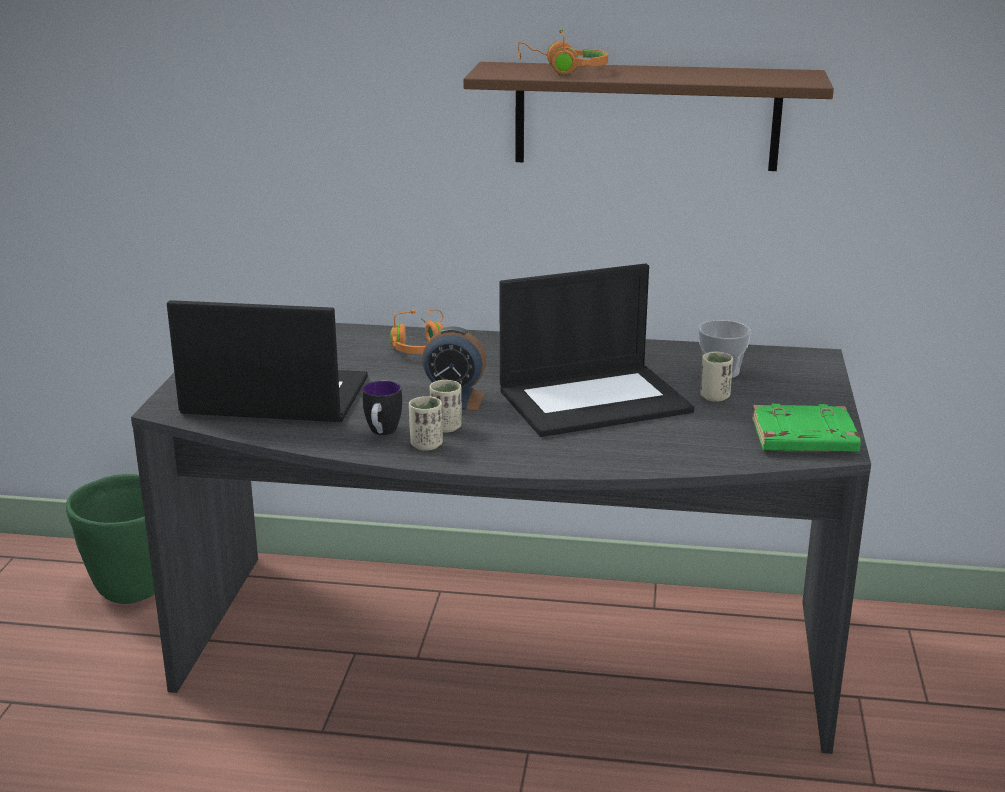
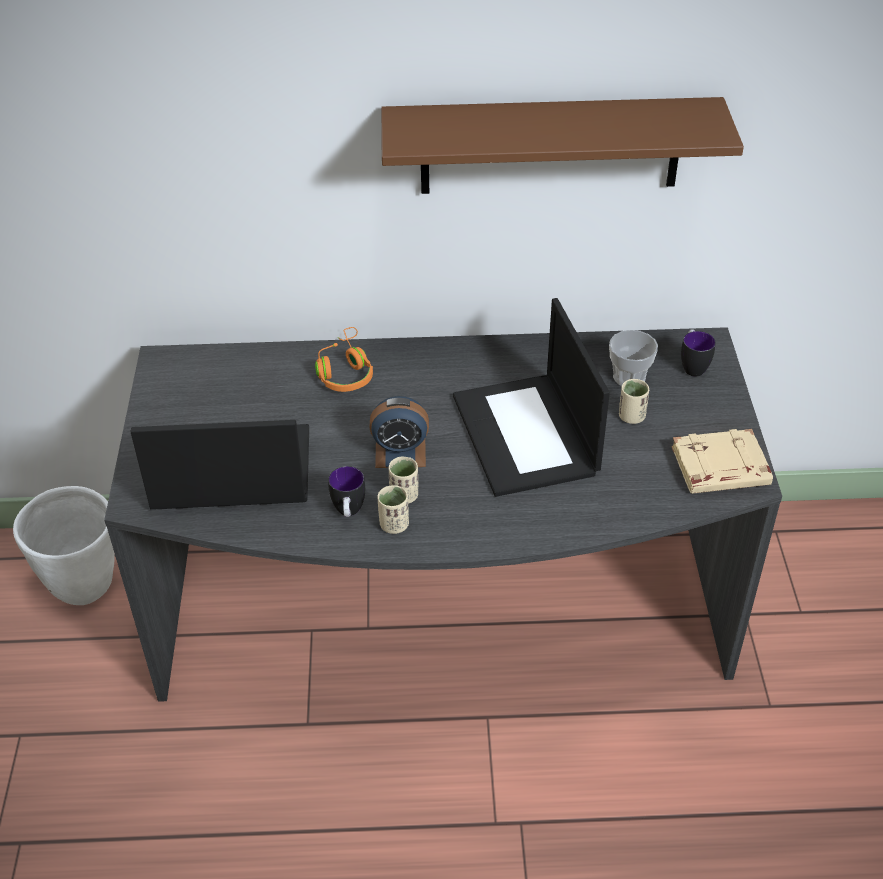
camera: 10 degrees left, 20 degrees up
green planter [66,474,155,604] -> white planter [13,486,114,605]
laptop [500,264,694,437] -> laptop turned 105 degrees clockwise [453,298,610,497]
orange headphones [518,29,608,75] -> none
green book [752,404,861,452] -> beige book [672,429,773,494]
none -> mug [681,330,716,377]

